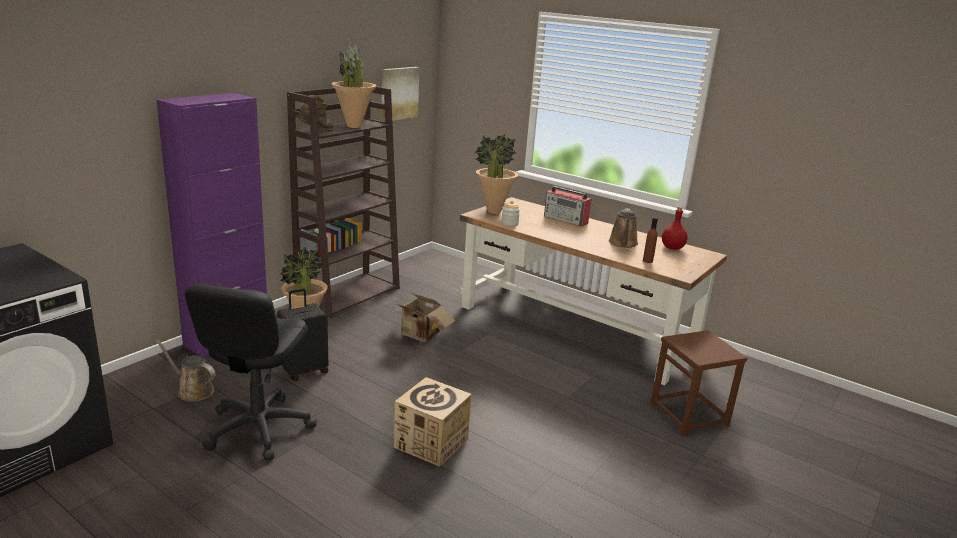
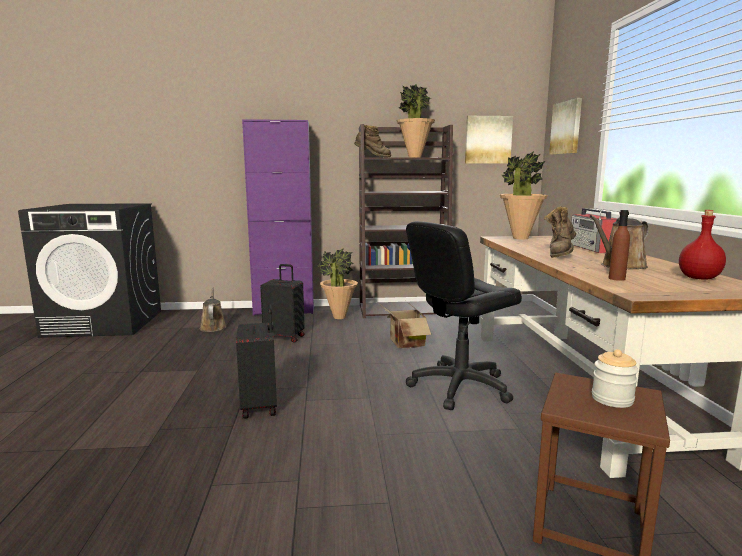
camera: 50 degrees right, 10 degrees down
black office chair [185,283,317,461] -> black office chair moved to [406,221,522,410]
cardboard box [394,377,472,467] -> black suitcase [236,304,277,419]
jar [501,201,520,226] -> jar moved to [592,349,639,408]
none -> brown boot [544,206,576,258]
none -> picture [549,98,582,155]

